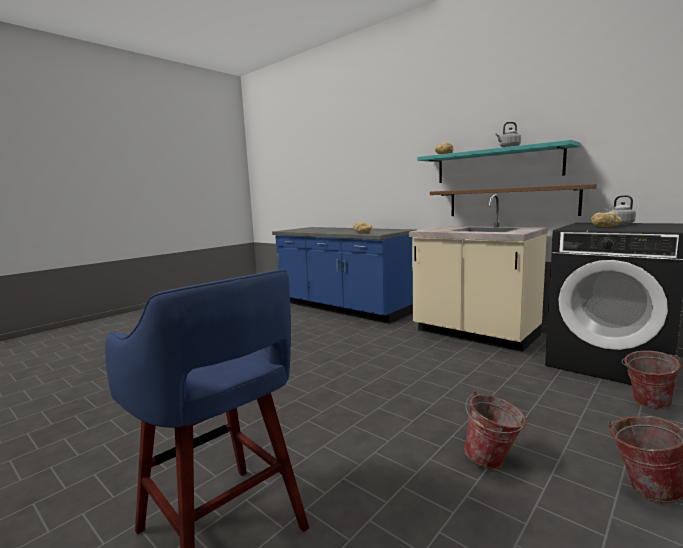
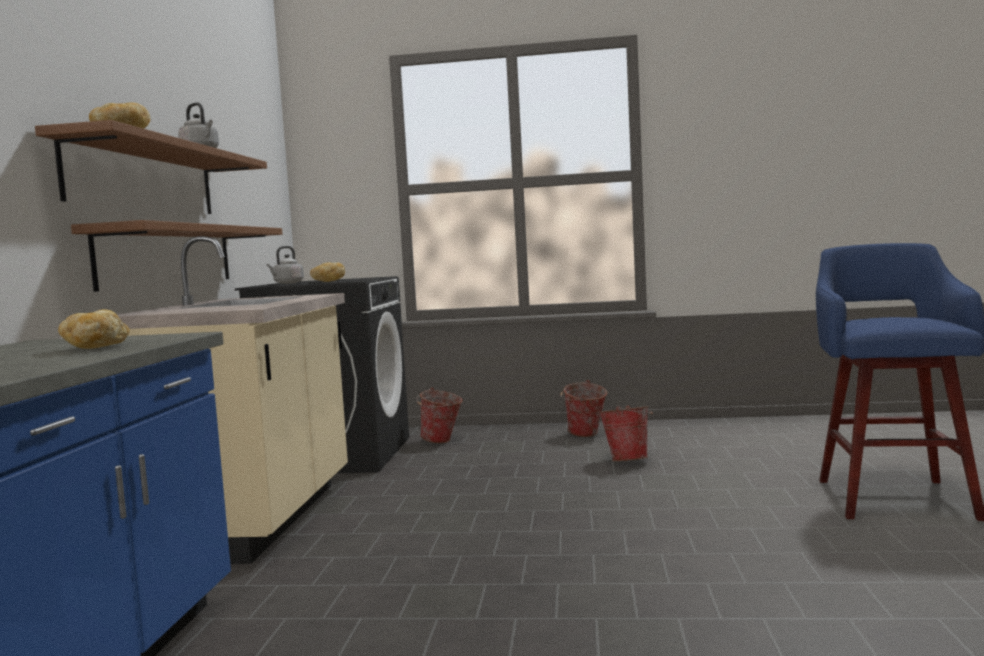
camera: 125 degrees left, 5 degrees down
turquoise shelf [417,140,580,183] -> brown shelf [35,120,267,214]

